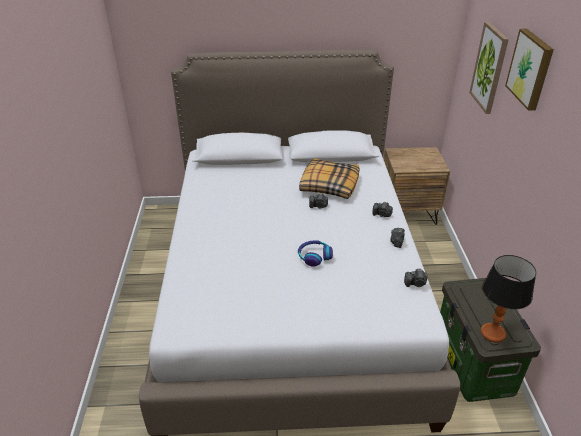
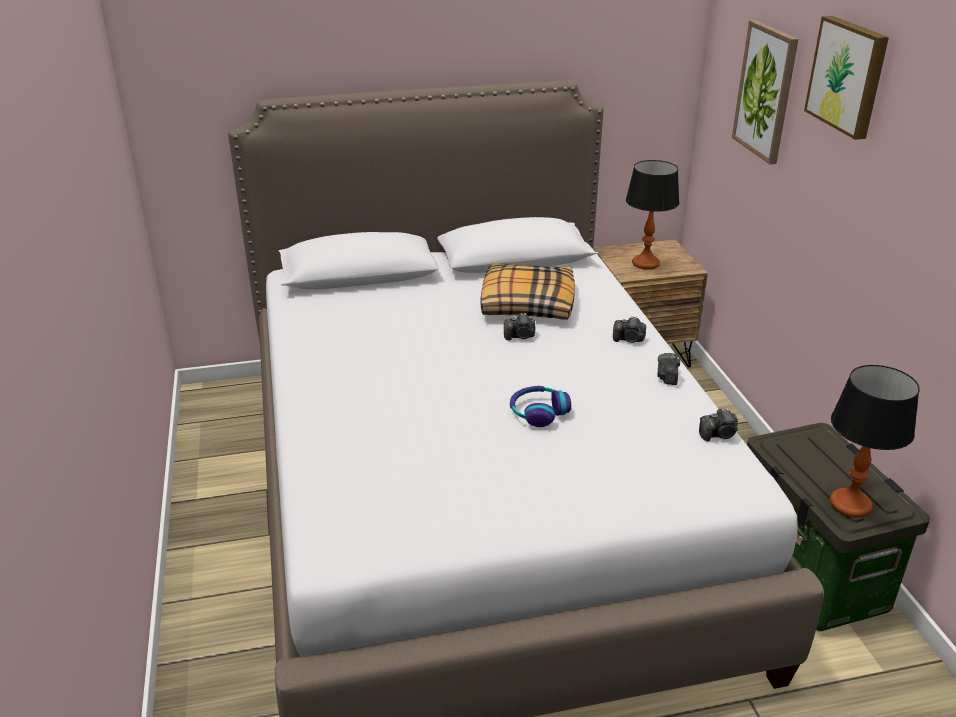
camera: 10 degrees left, 5 degrees down
none -> table lamp [626,160,679,270]

